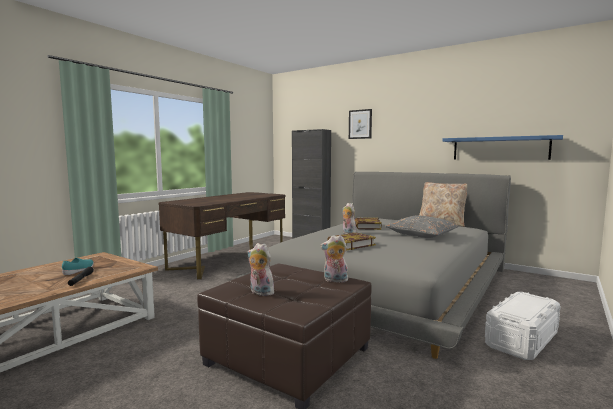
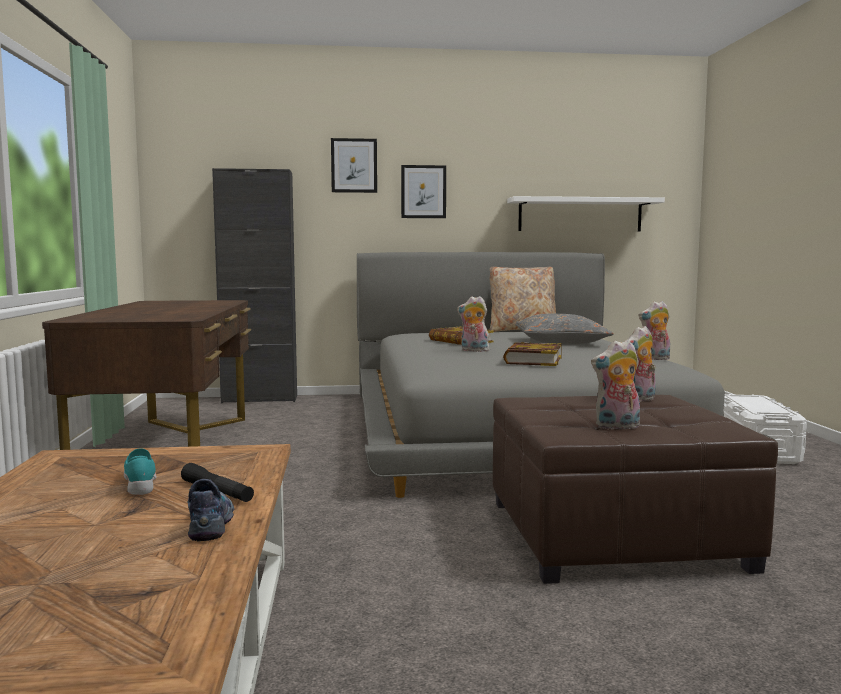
camera: 40 degrees left, 0 degrees up
blue shelf [442,135,563,160] -> white shelf [507,196,665,232]
none -> shoe [187,479,235,541]
none -> picture [401,165,446,218]
none -> plush toy [638,301,670,360]

